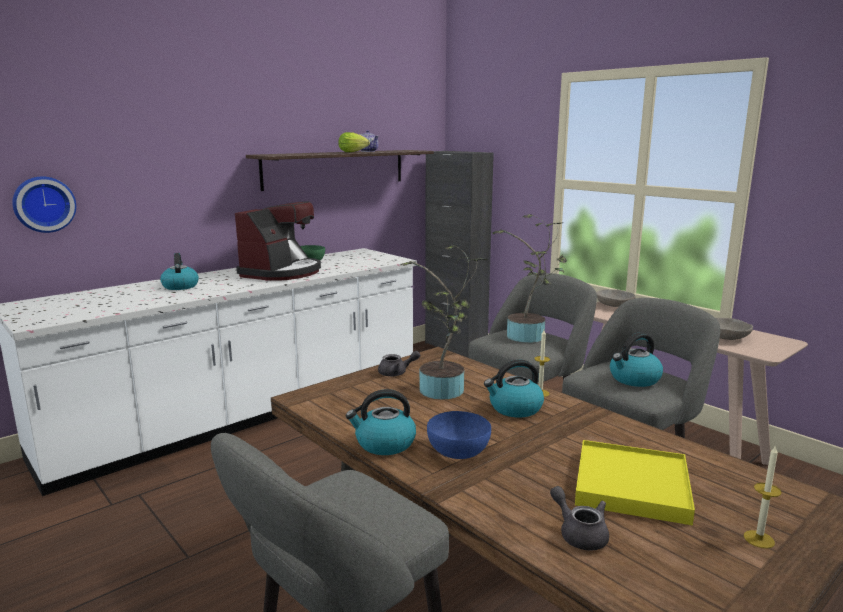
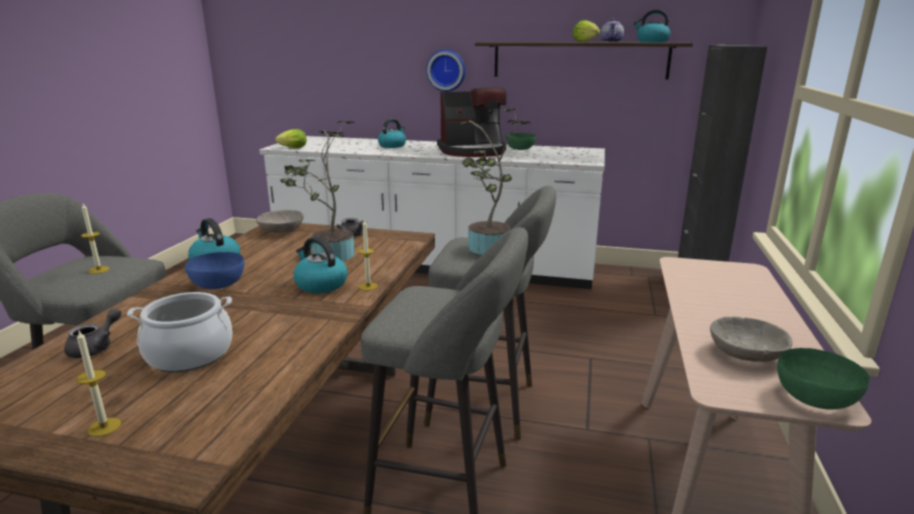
camera: 55 degrees right, 5 degrees up
wall clock [12,176,76,233] -> wall clock moved to [426,49,465,92]
yellow tray [575,440,695,525] -> cooking pot [127,292,233,372]
grey bowl [596,289,636,307] -> grey bowl moved to [256,210,304,233]
kettle [610,333,663,387] -> kettle moved to [634,9,670,42]
none -> candle [81,204,110,274]
none -> lettuce [275,129,306,148]
none -> green bowl [777,348,870,410]

